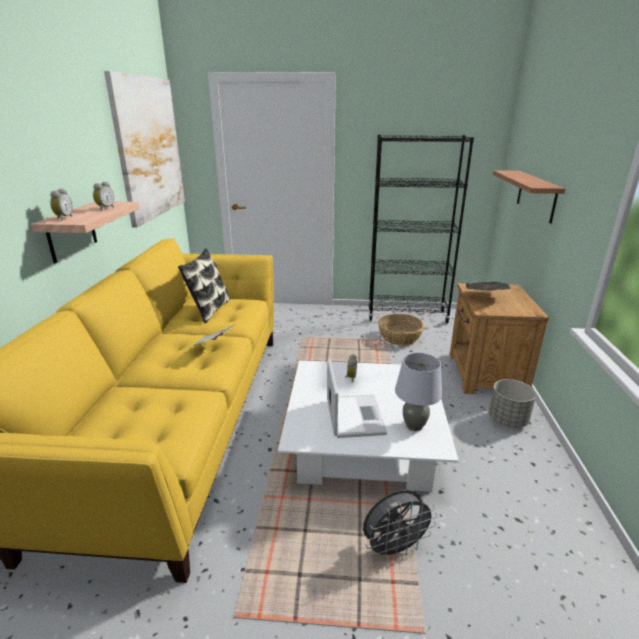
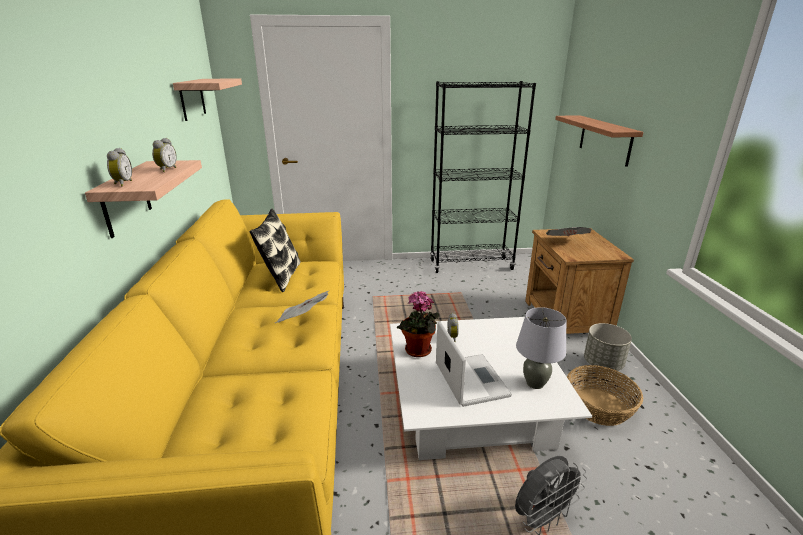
camera: 10 degrees left, 0 degrees up
picture [104,71,185,228] -> shelf [173,79,242,121]
basket [378,314,424,346] -> basket moved to [567,365,643,426]
none -> potted plant [396,291,439,357]

